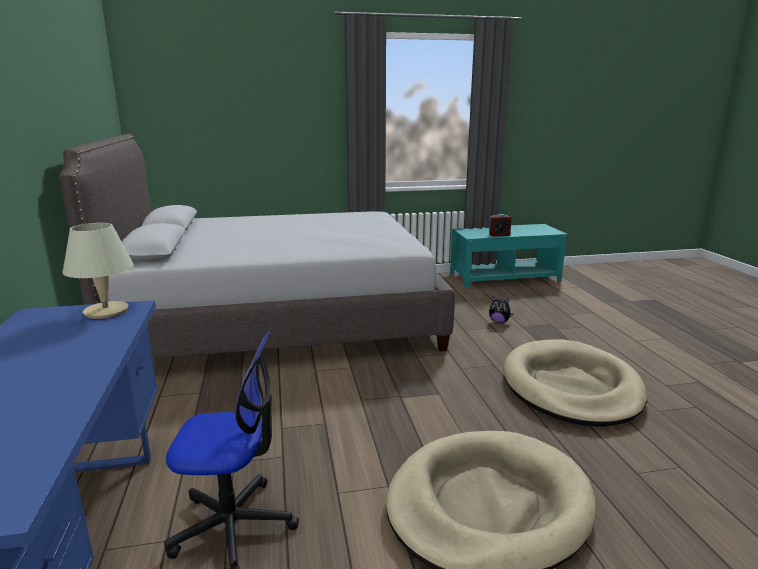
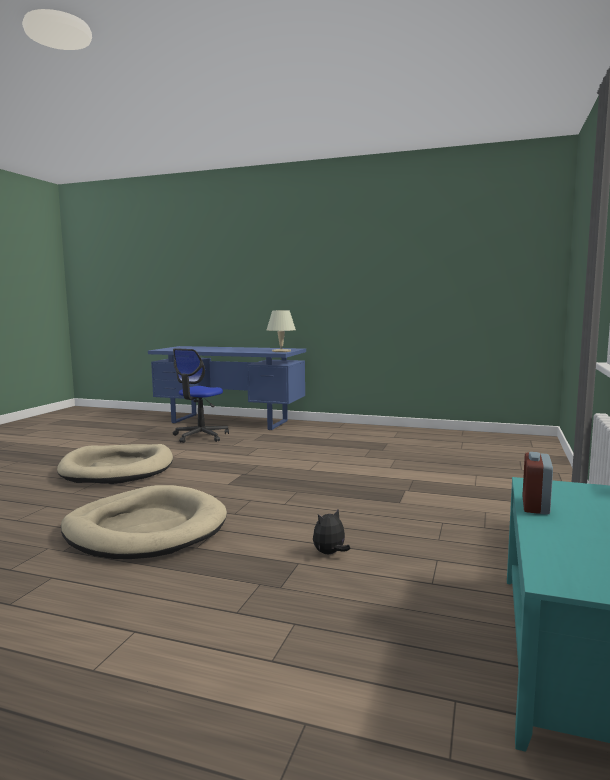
camera: 120 degrees right, 10 degrees down
grey bed [59,134,455,359] -> none

